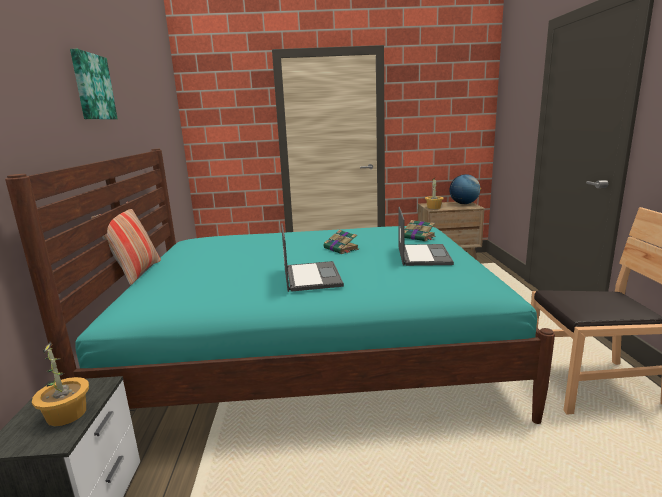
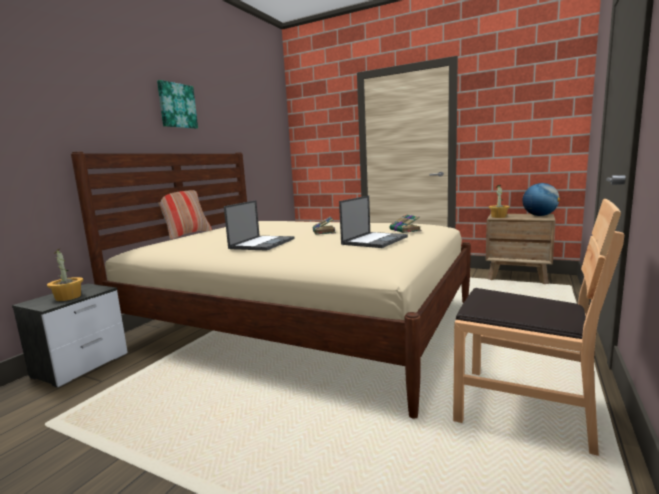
camera: 30 degrees right, 5 degrees down
turquoise bed [5,149,555,424] -> beige bed [71,152,471,419]

